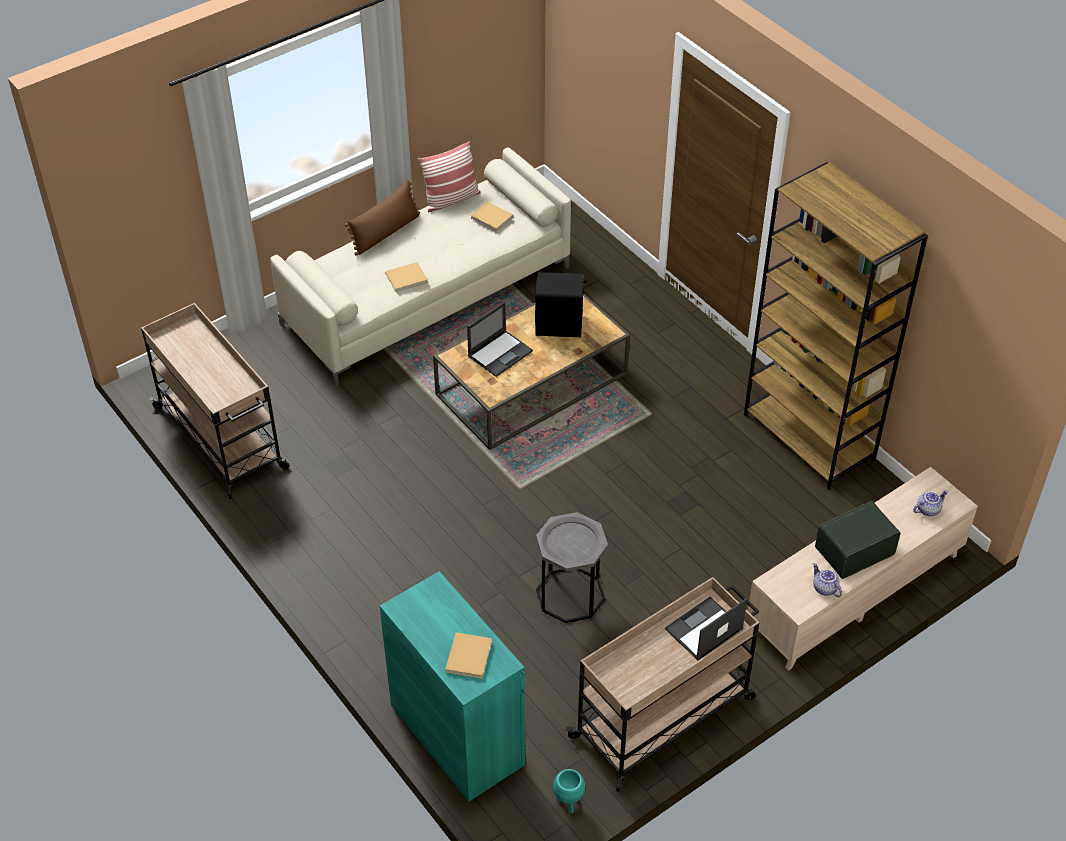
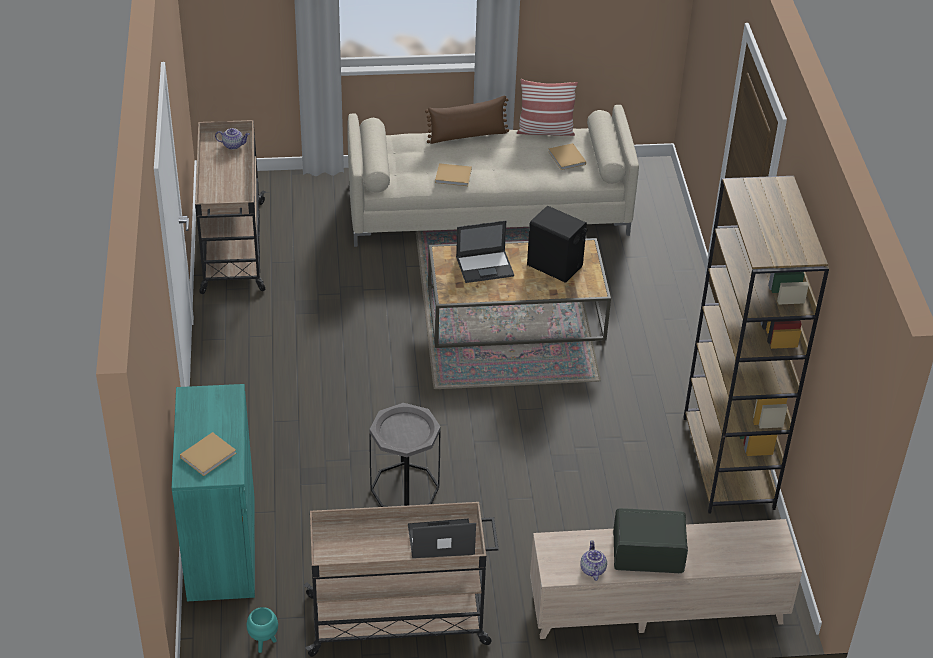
camera: 30 degrees right, 5 degrees down
teapot [913,490,948,516] -> teapot moved to [215,128,250,150]

